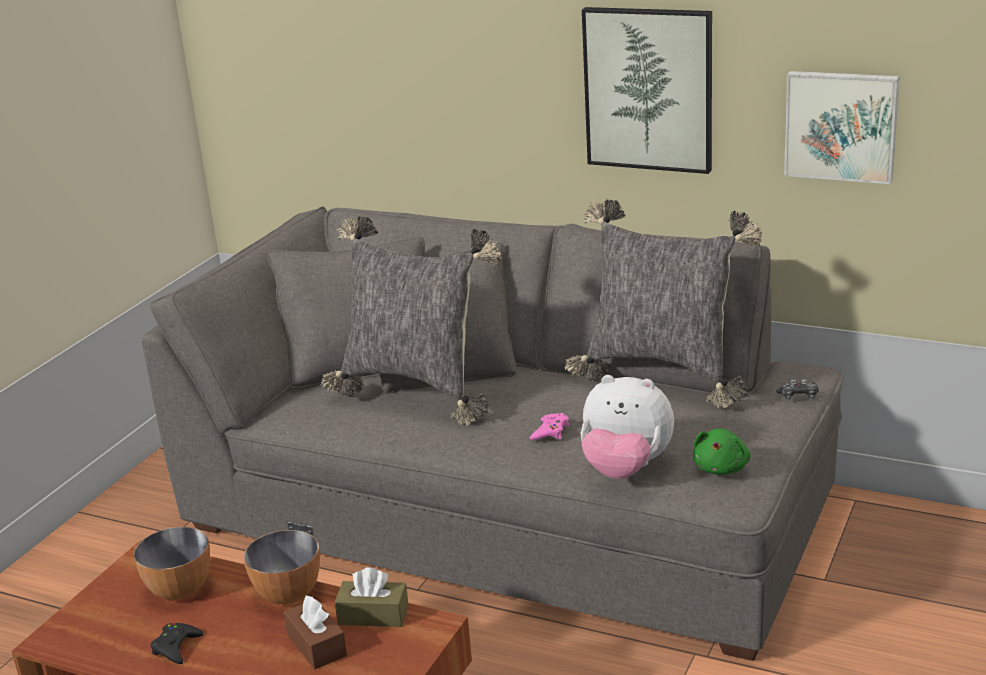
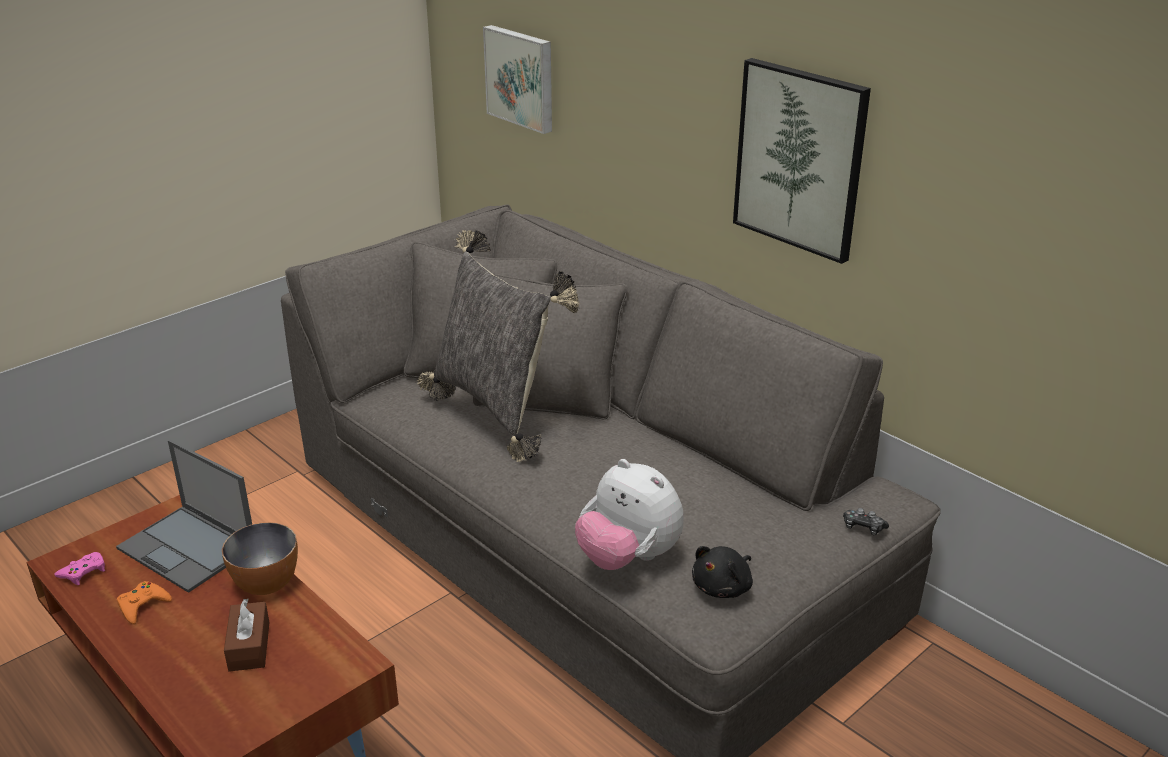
camera: 20 degrees right, 5 degrees up
bowl [133,527,210,600] -> laptop [116,439,252,593]
black game controller [151,623,203,664] -> orange game controller [117,581,172,624]
brown tissue box [335,567,409,627] -> none
pink game controller [530,413,569,440] -> pink game controller moved to [54,552,105,585]
pillow [565,199,763,408] -> none
green plush toy [693,428,751,475] -> black plush toy [692,546,753,598]
picture [784,71,900,184] -> picture moved to [483,25,552,134]

